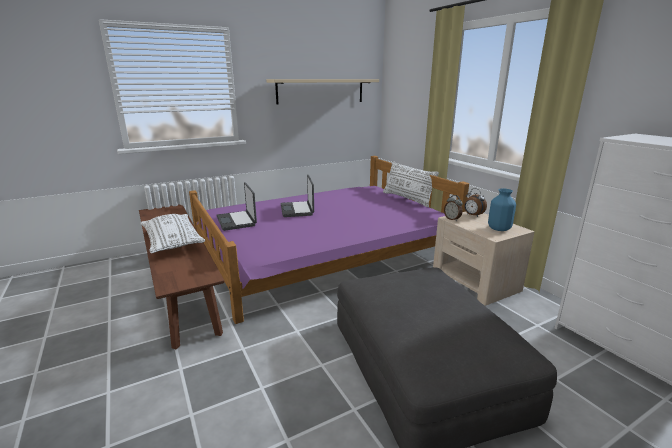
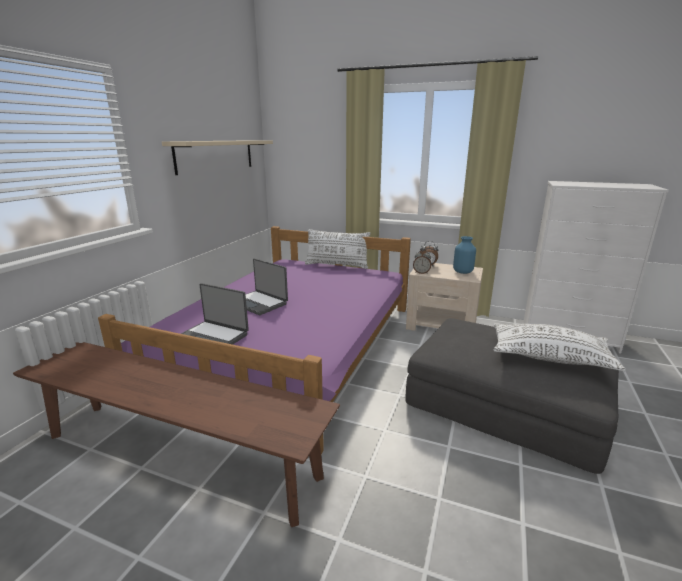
camera: 40 degrees left, 0 degrees up
white pillow [140,214,205,253] -> white pillow moved to [494,323,626,371]

